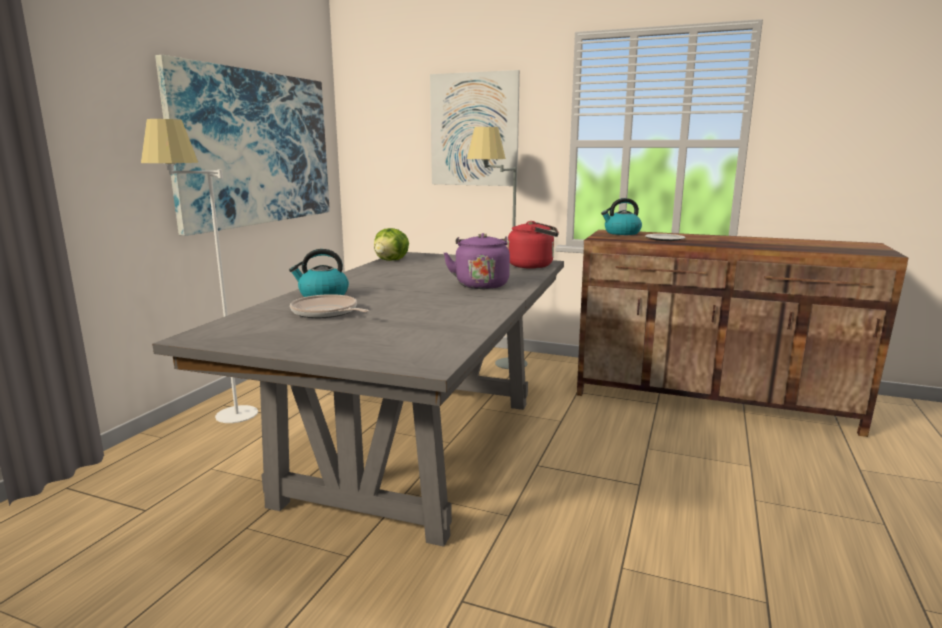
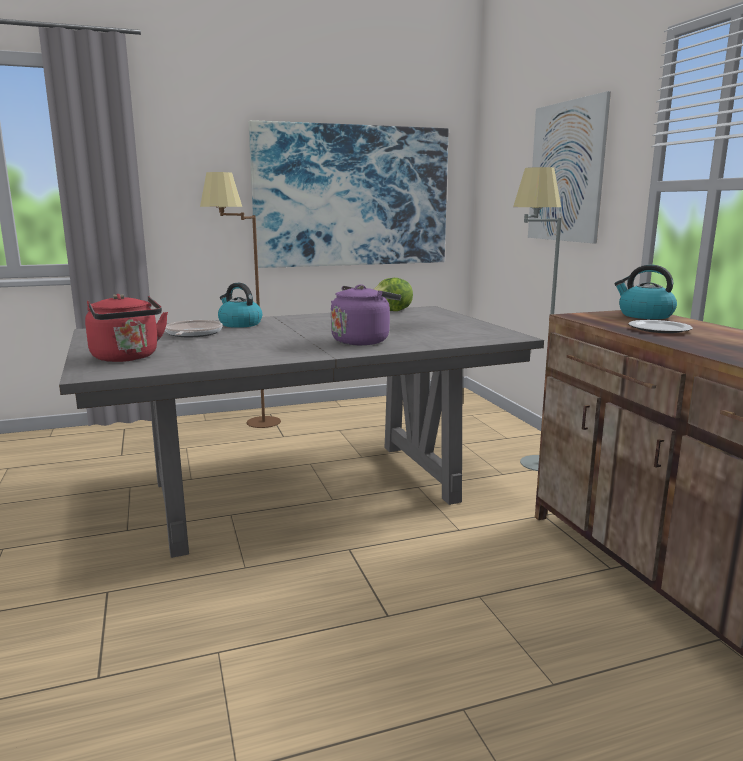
camera: 50 degrees right, 0 degrees up
white floor lamp [141,119,258,423] -> brown floor lamp [200,172,281,428]
red kettle [507,221,559,269] -> red kettle moved to [85,294,168,362]

